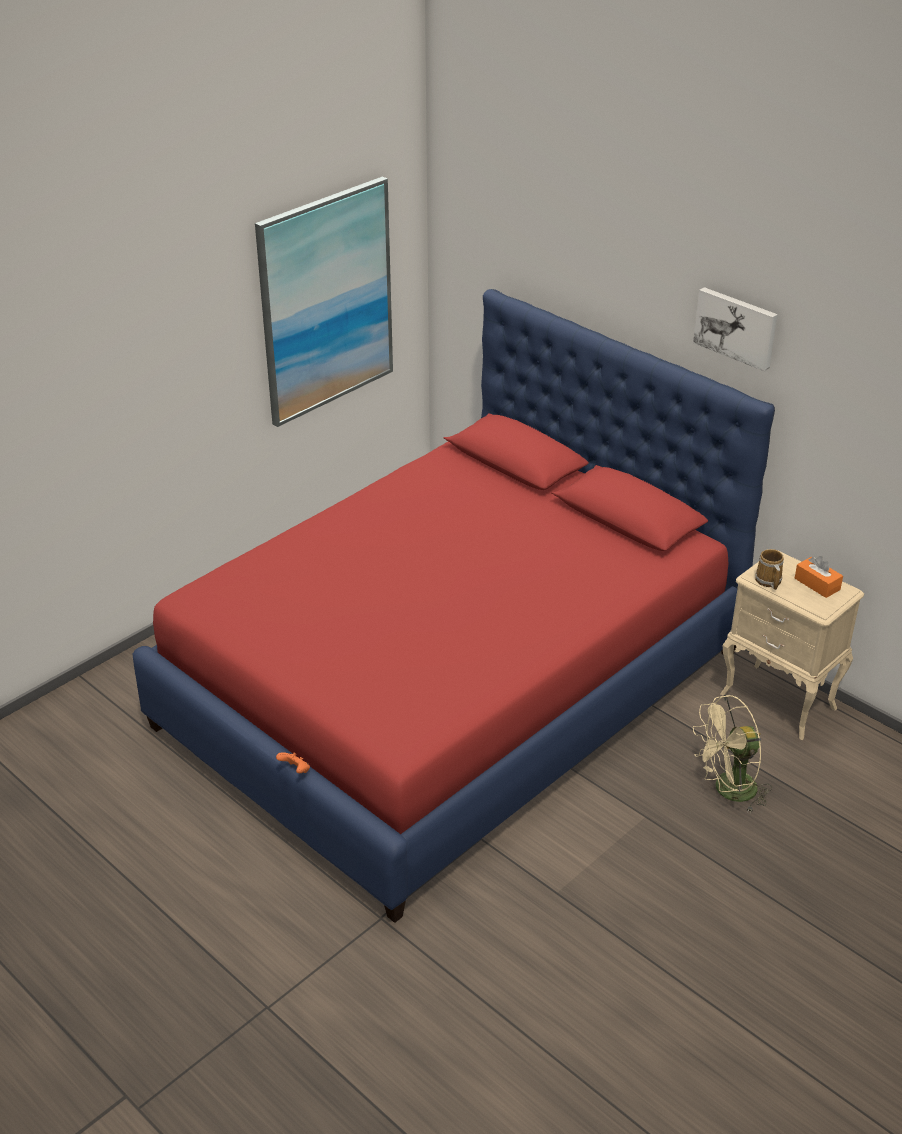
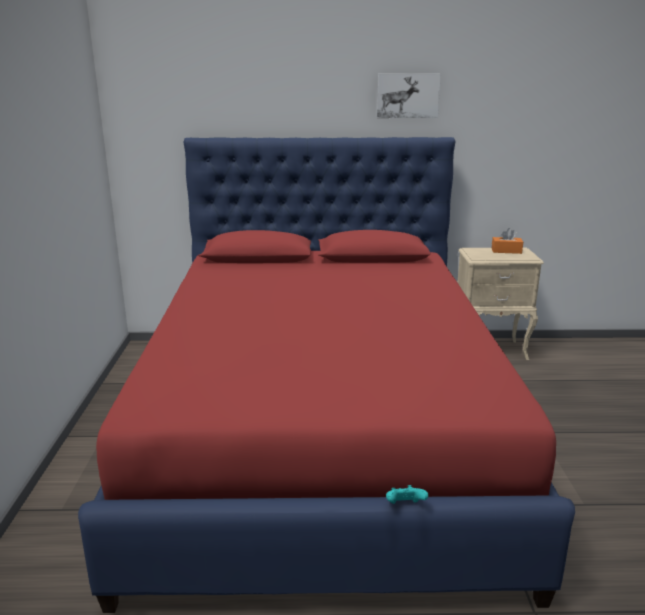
camera: 45 degrees left, 15 degrees down
picture [255,177,393,427] -> none
orange game controller [276,752,310,773] -> turquoise game controller [386,485,428,504]
beige fan [693,695,772,814] -> none
mug [755,549,784,590] -> none

